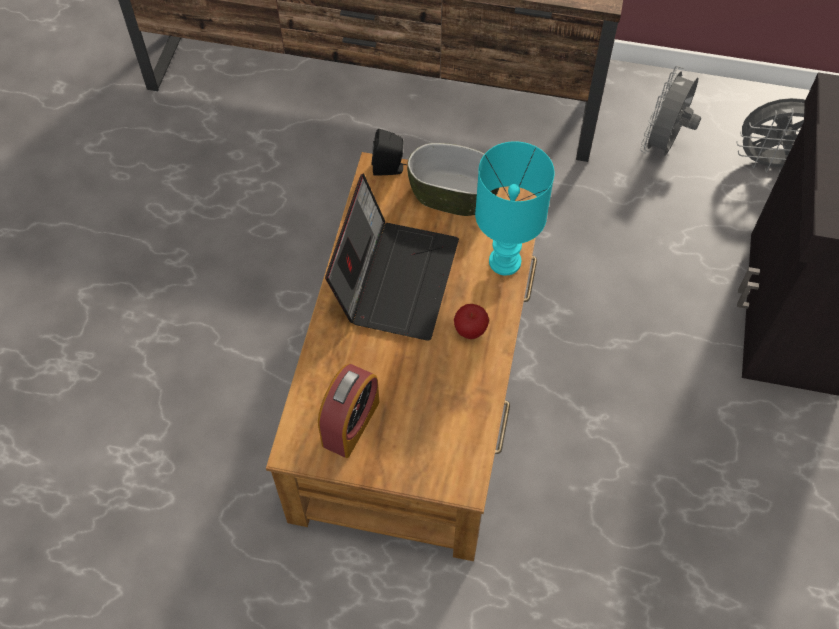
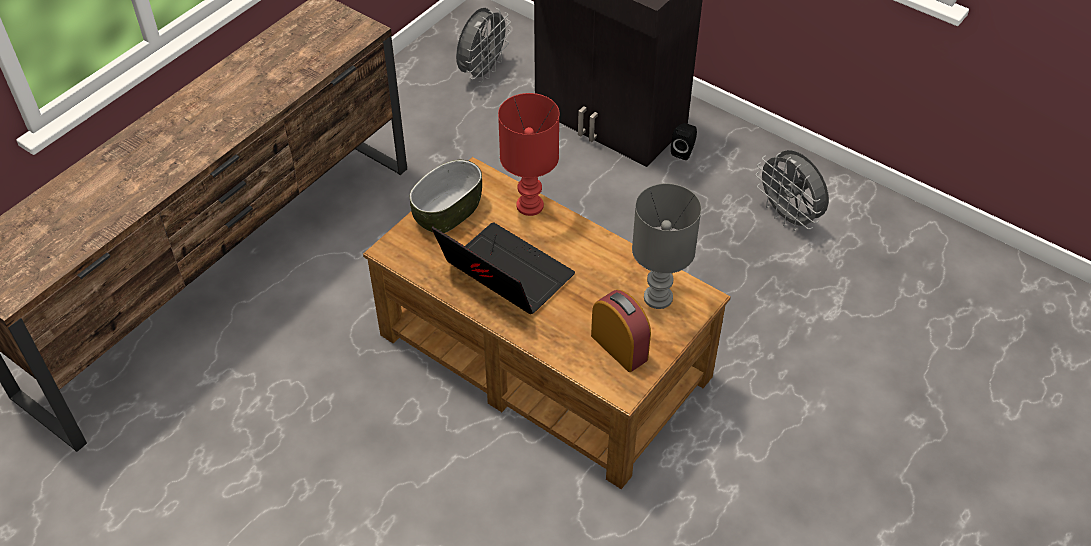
camera: 65 degrees left, 10 degrees down
black speaker [372,129,407,176] -> black speaker moved to [671,123,697,160]
apple [454,304,489,339] -> none
turquoise table lamp [475,141,555,275] -> red table lamp [498,93,559,216]
grey fan [641,66,701,156] -> grey fan moved to [756,150,829,231]
none -> grey table lamp [632,183,701,309]

